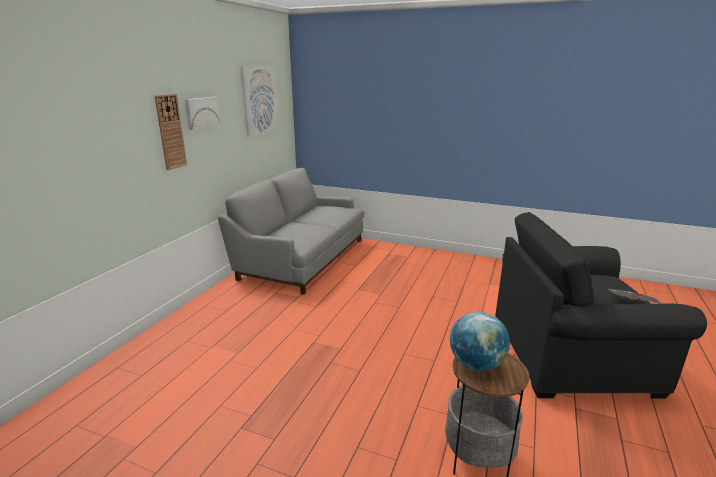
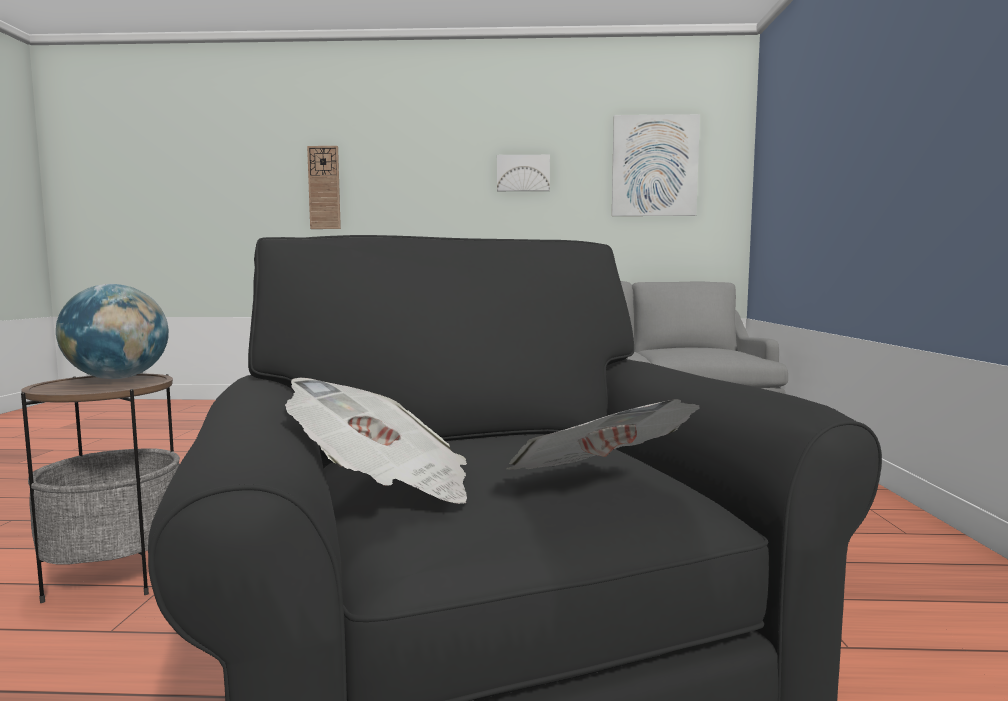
camera: 70 degrees right, 15 degrees down
wall clock [154,94,187,170] -> wall clock moved to [307,146,341,229]
none -> newspaper [506,399,699,470]

